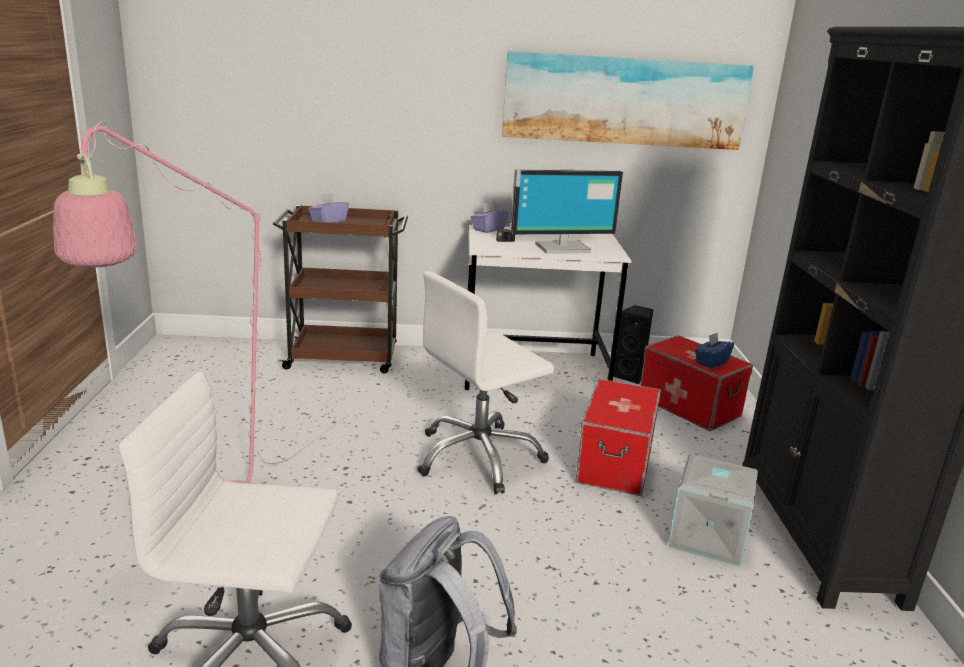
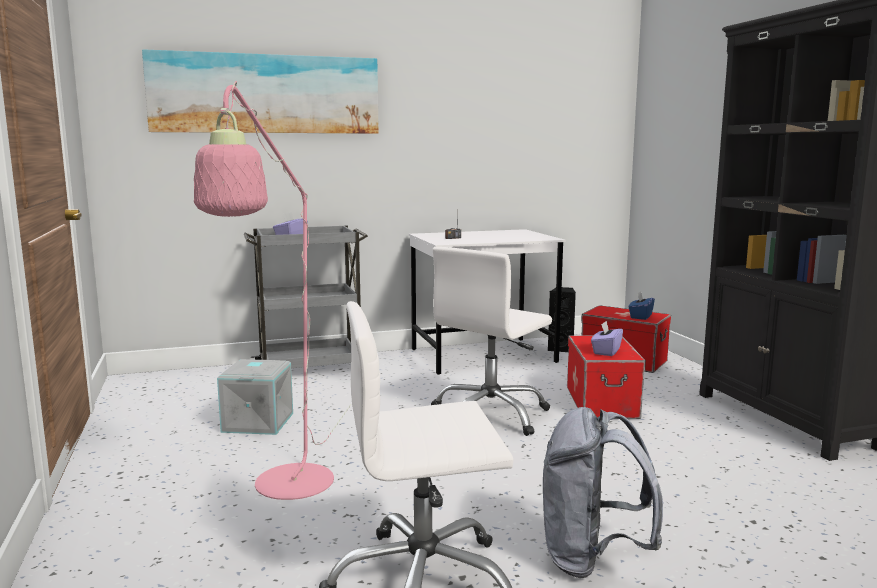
camera: 15 degrees left, 10 degrees down
brown cart [273,205,408,374] -> grey cart [244,225,368,368]
purple tissue box [471,202,509,233] -> purple tissue box moved to [591,321,623,356]
picture [502,51,754,150] -> picture moved to [142,49,379,134]
monitor [510,169,623,254] -> none
grey storage box [668,454,758,567] -> grey storage box moved to [217,359,293,435]

